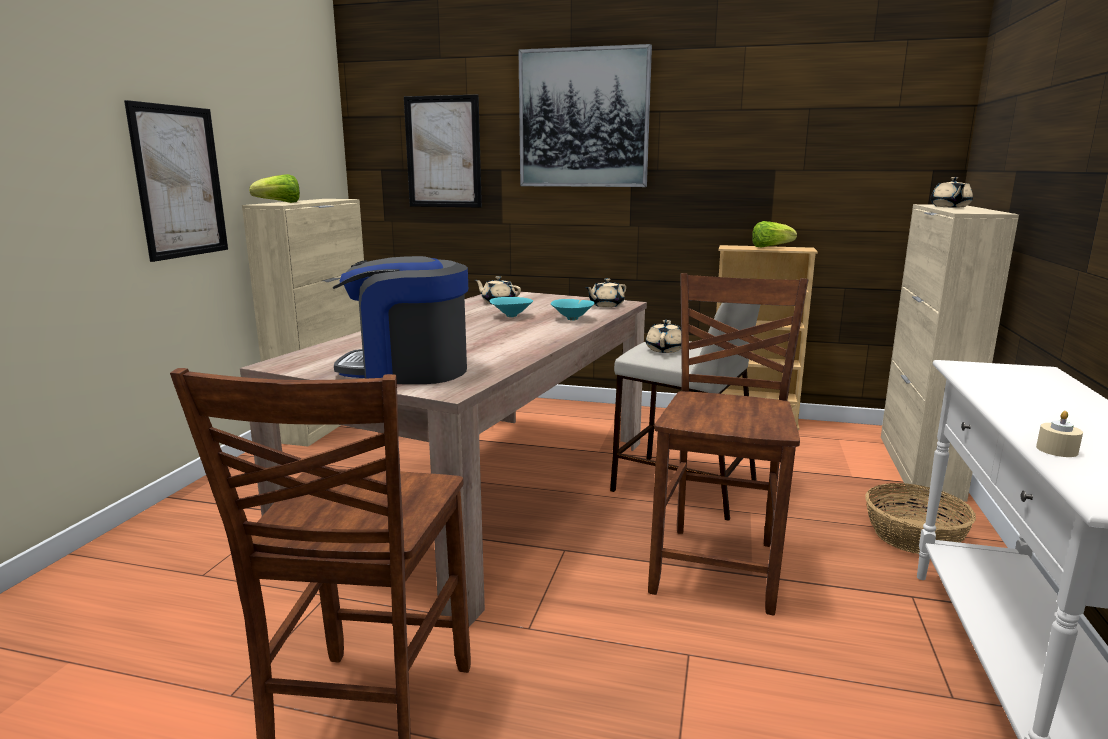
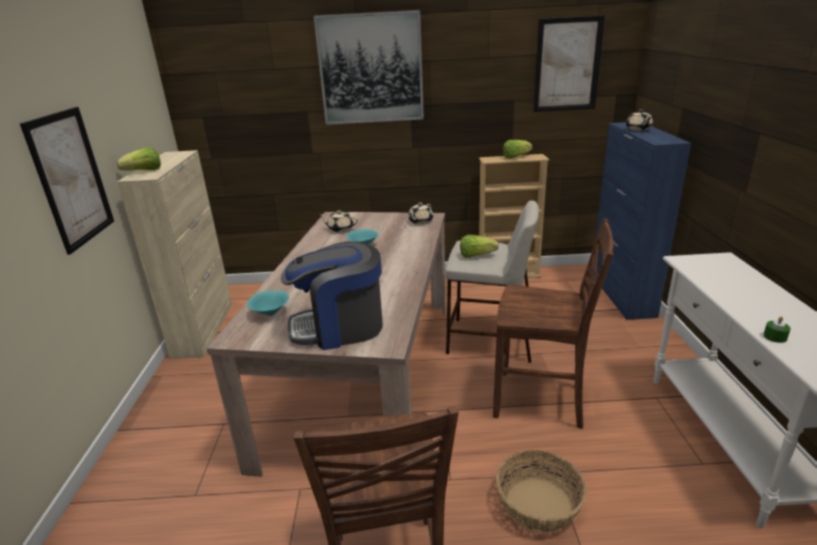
camera: 15 degrees left, 10 degrees up
picture [404,94,482,208] -> picture moved to [533,15,605,112]
turquoise bowl [551,299,595,320] -> turquoise bowl moved to [247,290,289,316]
beige teapot [646,320,681,353] -> lettuce [460,235,499,258]
brown chair [648,273,808,616] -> brown chair turned 105 degrees clockwise [493,219,614,429]
basket [865,483,976,554] -> basket moved to [496,450,587,533]
beige cabinet [881,204,1019,502] -> blue cabinet [595,122,691,320]
beige candle [1036,411,1083,457] -> green candle [763,316,791,343]

